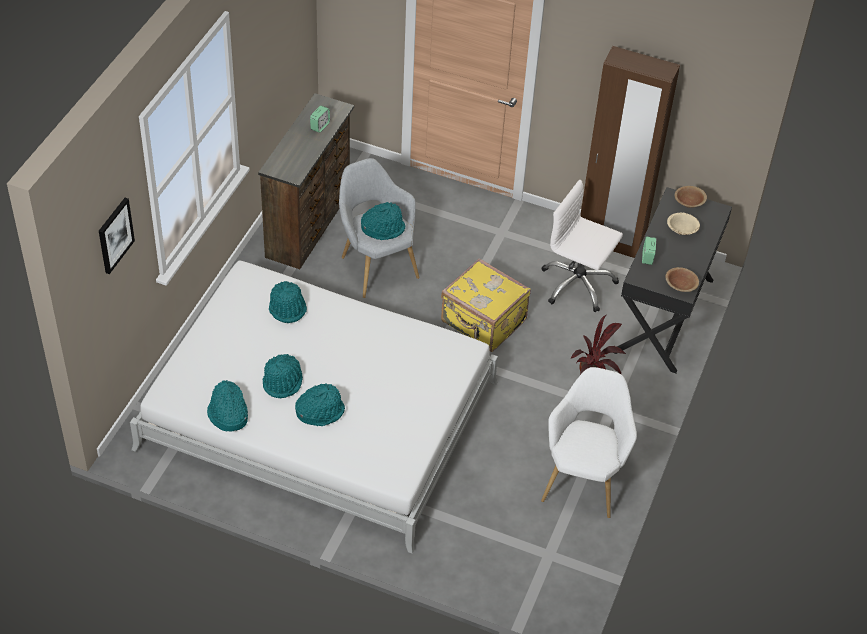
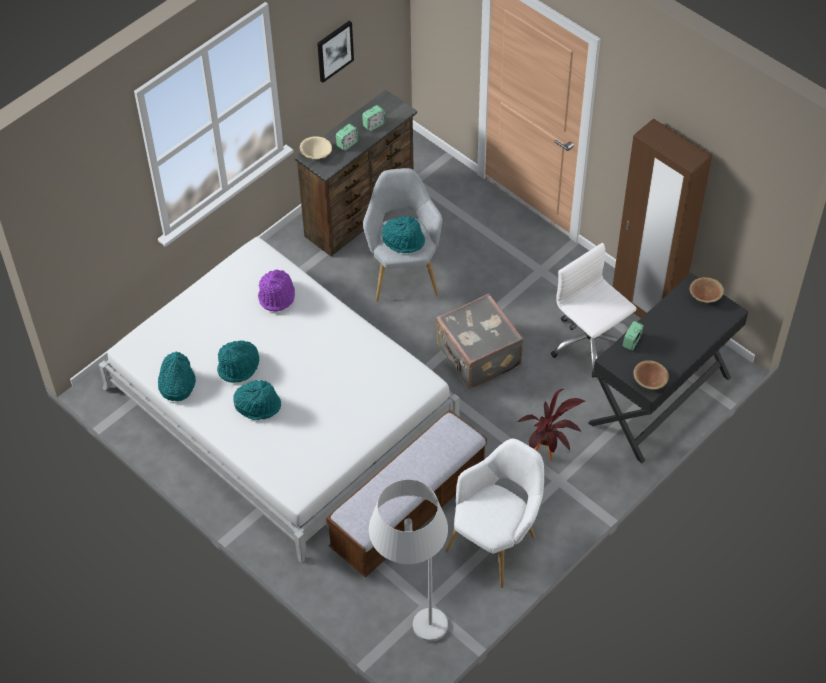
camera: 25 degrees right, 5 degrees up
picture [99,198,135,274] -> picture moved to [317,21,354,83]
turquoise hat [269,281,307,323] -> purple hat [258,270,295,312]
yellow suitcase [441,258,531,352] -> grey suitcase [436,294,523,389]
beige bowl [667,213,700,235] -> beige bowl moved to [300,136,332,159]
none -> bench [326,409,487,578]
none -> alarm clock [336,124,359,151]
none -> white floor lamp [369,479,448,642]

